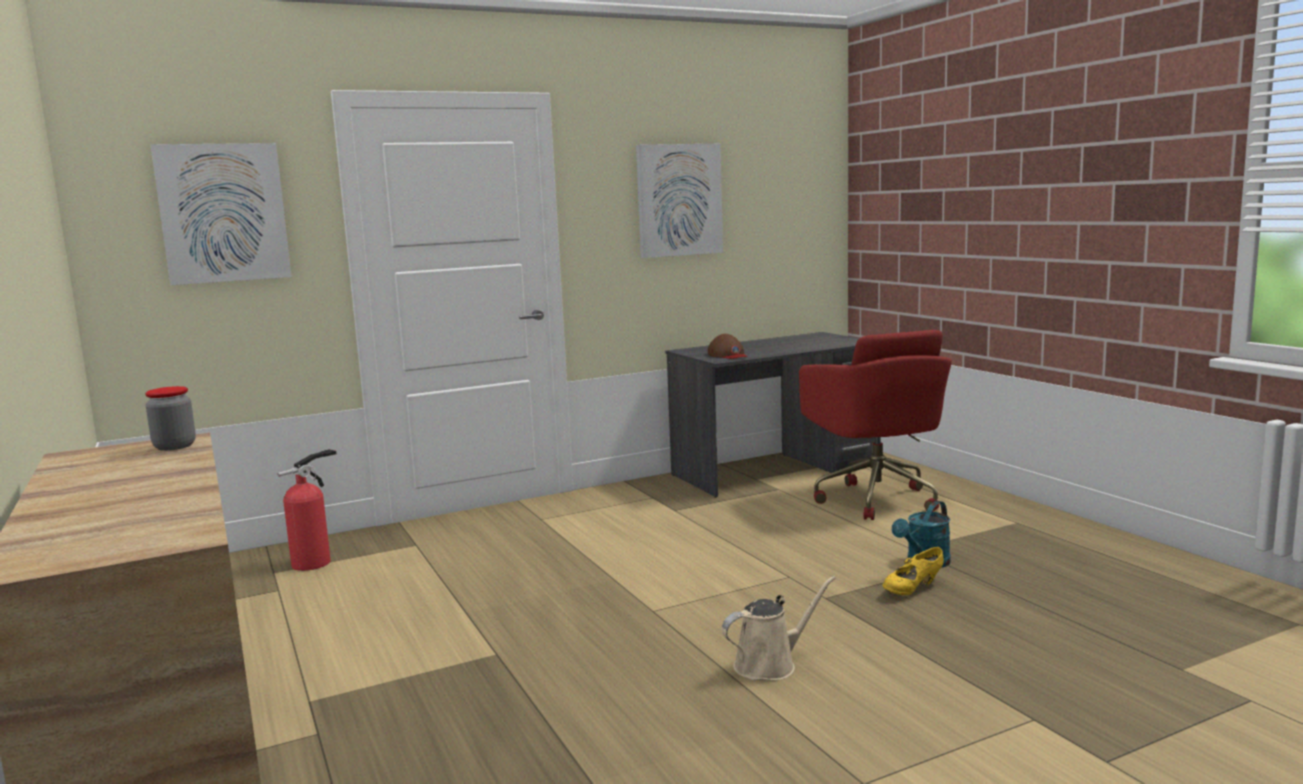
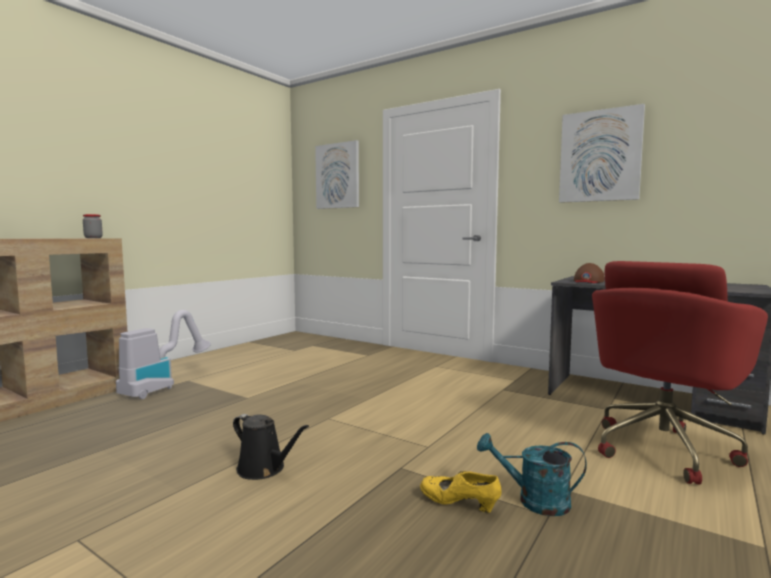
camera: 60 degrees right, 5 degrees down
fire extinguisher [277,449,336,571] -> none
beige watering can [722,576,836,681] -> black watering can [233,414,309,480]
none -> vacuum cleaner [116,310,211,399]

